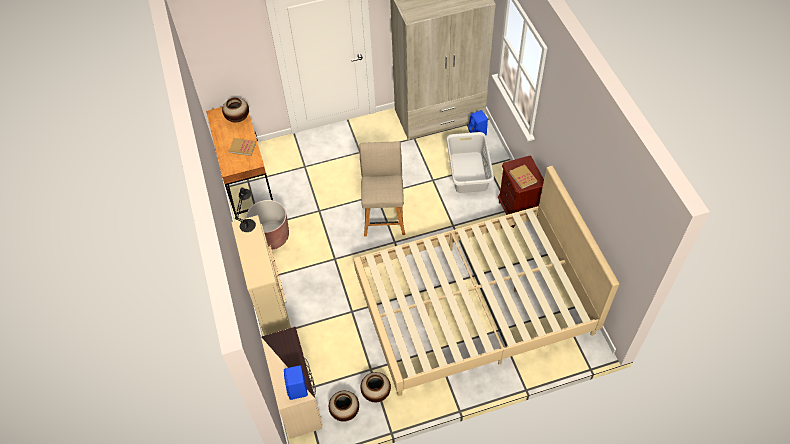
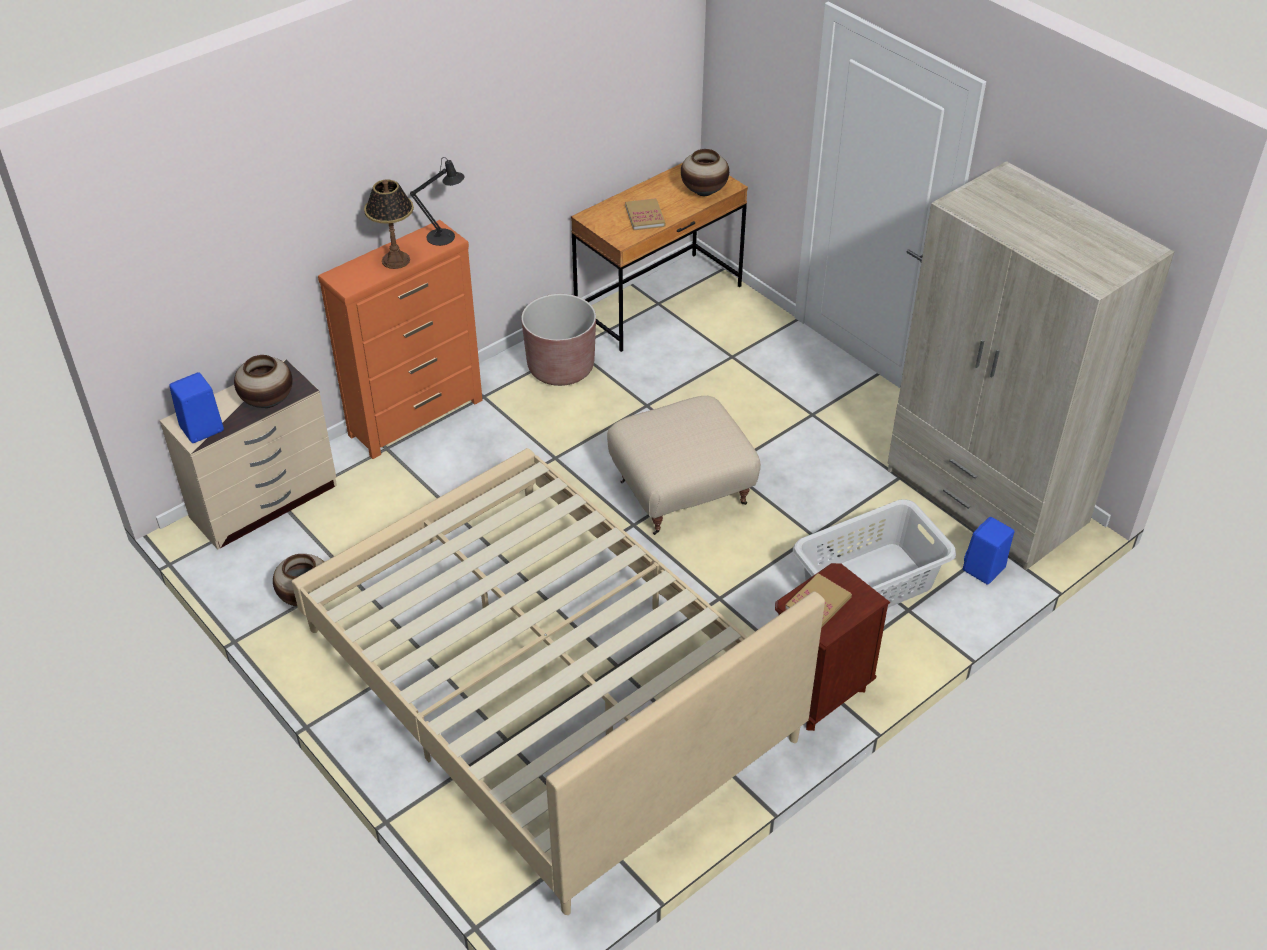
camera: 65 degrees right, 10 degrees down
beige dresser [231,215,291,336] -> orange dresser [318,220,482,459]
vase [329,391,359,422] -> vase moved to [234,355,293,408]
beige chair [359,142,405,236] -> beige ottoman [607,396,761,535]
none -> table lamp [364,179,414,269]

